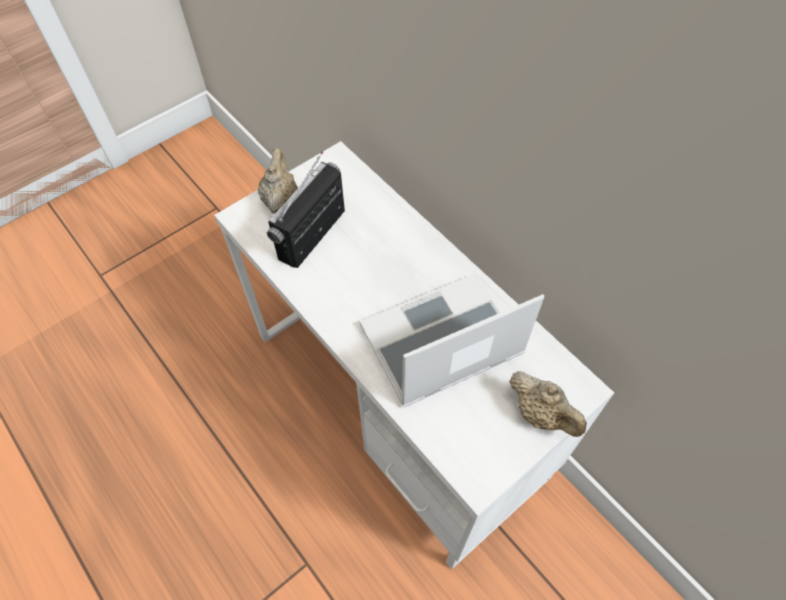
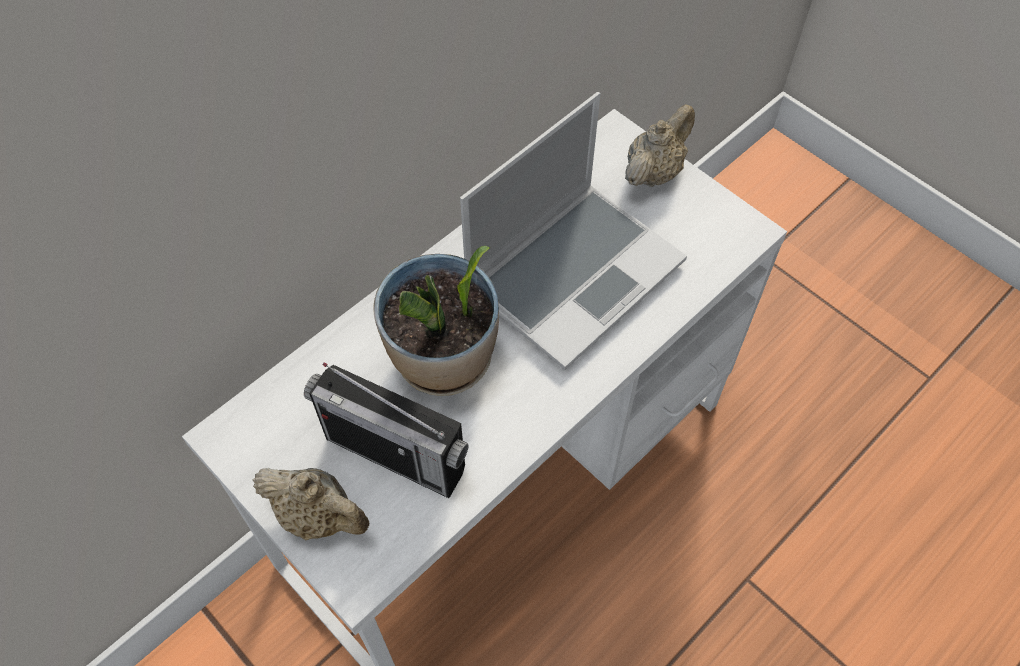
camera: 95 degrees left, 0 degrees up
beige teapot [258,148,298,214] -> beige teapot turned 150 degrees counterclockwise [252,468,369,540]
laptop [360,274,544,407] -> laptop turned 105 degrees counterclockwise [460,92,687,370]
none -> potted plant [373,246,499,396]

